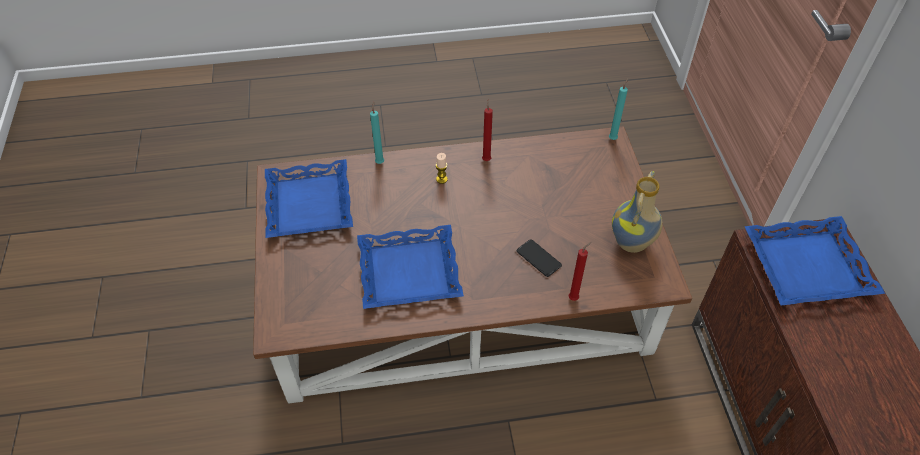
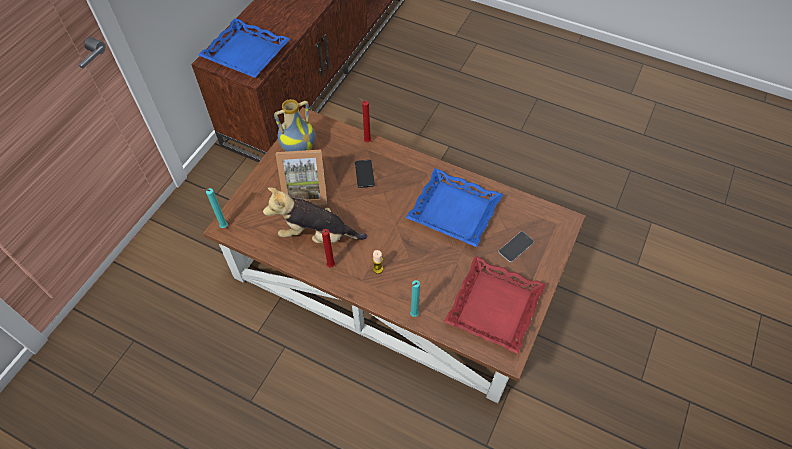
camera: 145 degrees left, 5 degrees up
blue tray [265,159,353,238] -> red tray [444,256,546,354]
none -> plush toy [263,187,367,243]
none -> picture frame [276,150,327,205]
none -> phone [498,231,534,262]

